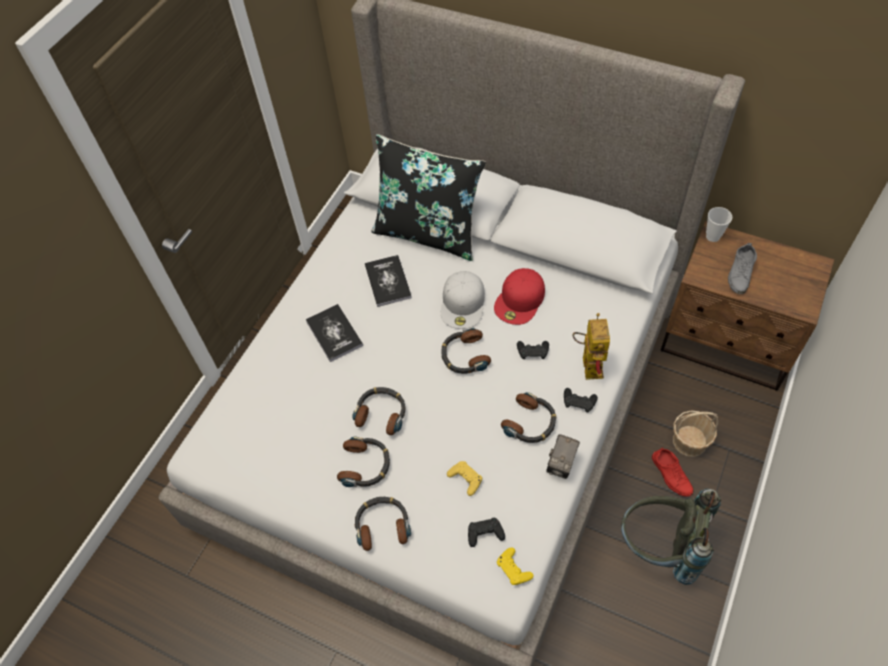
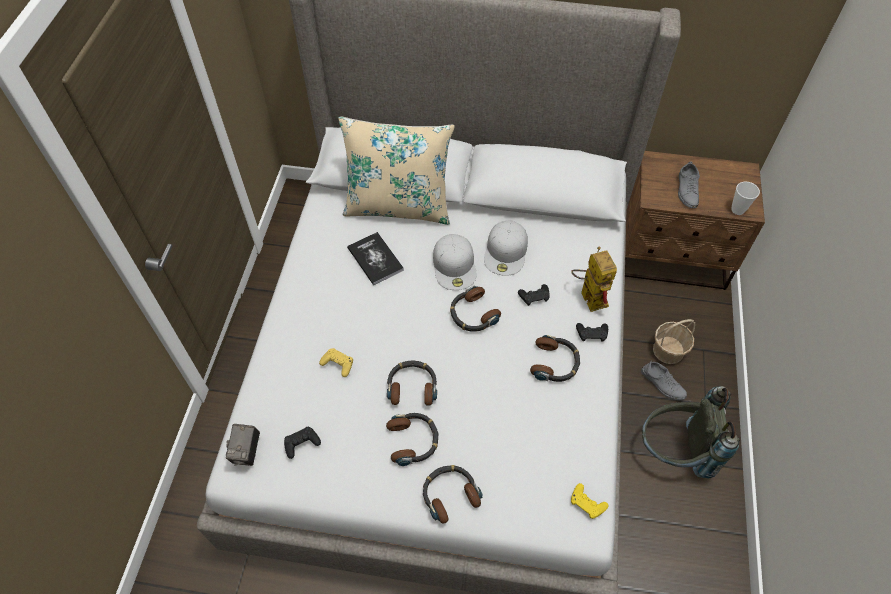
camera: 20 degrees left, 0 degrees up
book [306,304,363,362] -> none
black pillow [371,134,486,261] -> beige pillow [339,116,455,225]
yellow game controller [447,461,482,496] -> yellow game controller moved to [319,348,353,377]
black game controller [468,518,505,547] -> black game controller moved to [284,426,321,459]
red cap [494,268,545,325] -> white cap [484,221,528,276]
camera [546,434,580,479] -> camera moved to [226,424,260,466]
red shoe [652,448,694,497] -> grey shoe [641,361,687,400]
cup [706,207,732,242] -> cup moved to [731,182,760,215]

